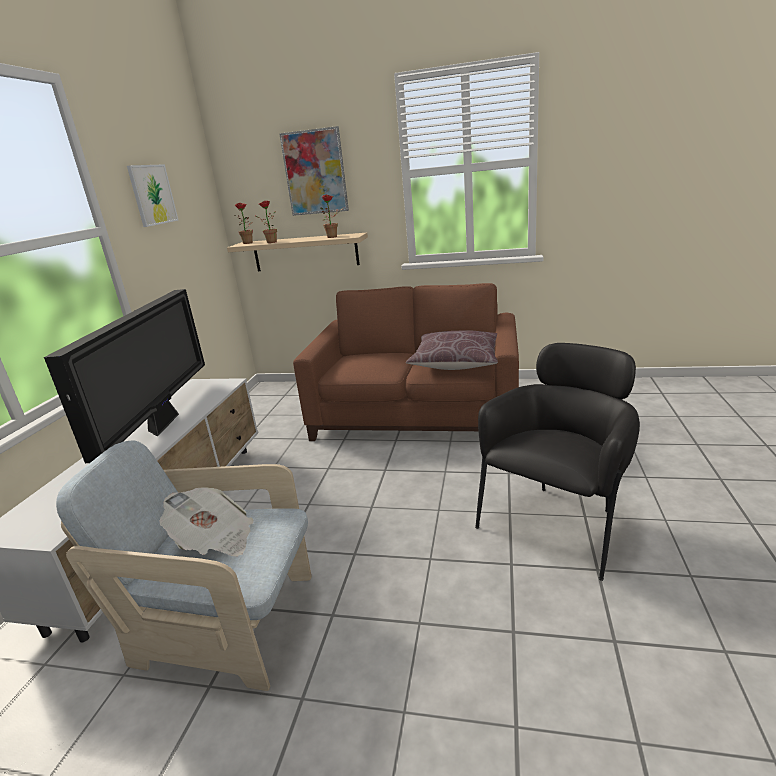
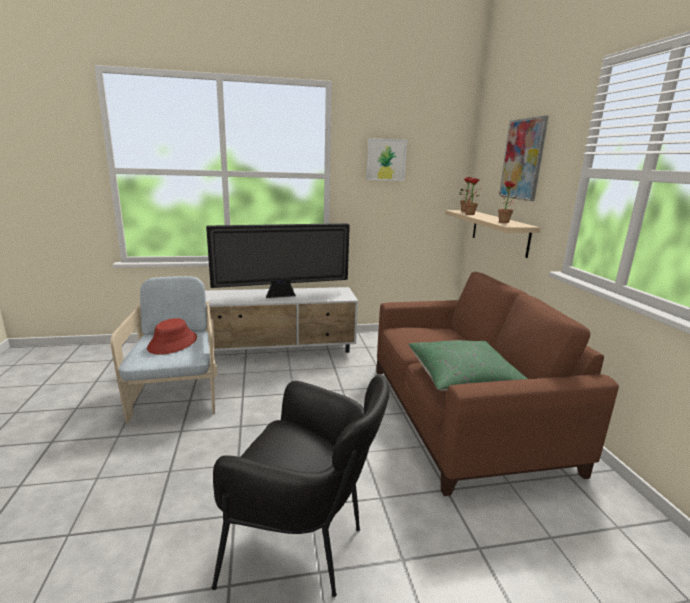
camera: 65 degrees right, 5 degrees down
newspaper [159,487,254,556] -> red hat [147,318,197,355]
brown pillow [406,330,498,370] -> green pillow [409,340,528,391]

